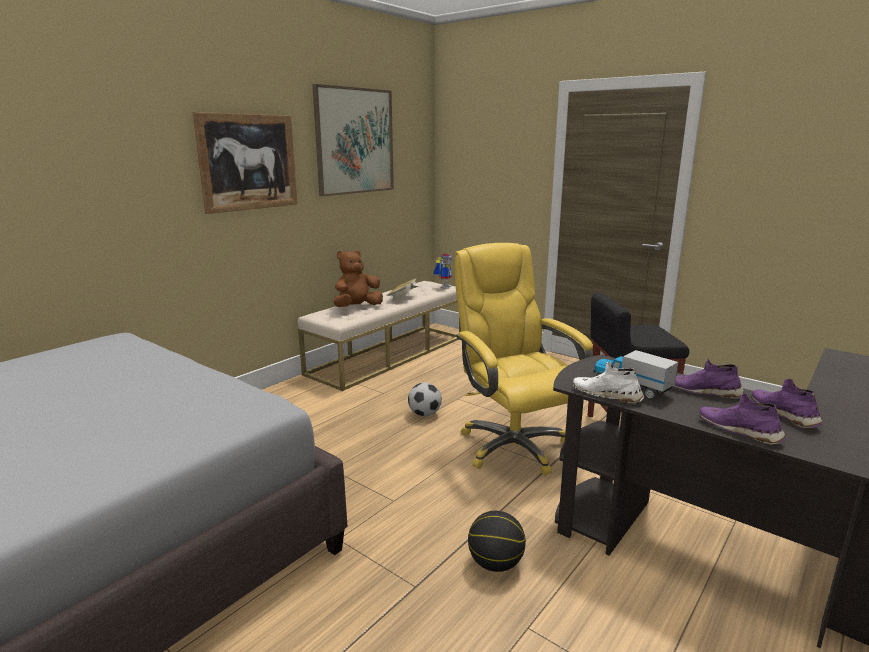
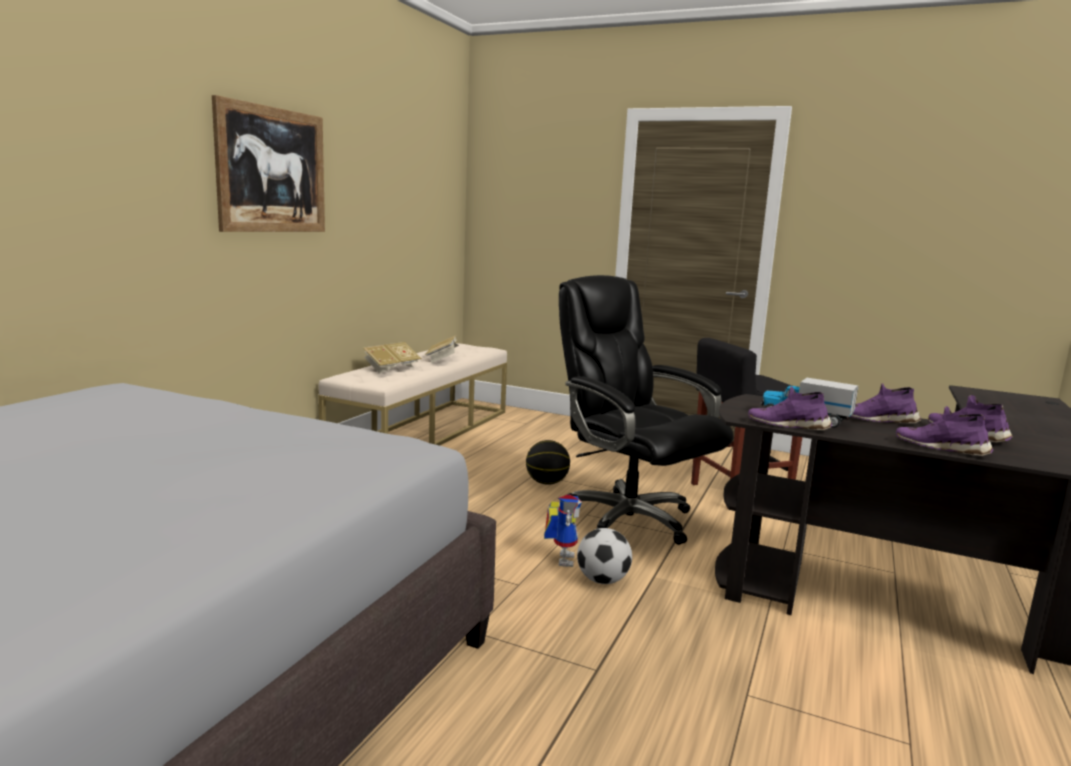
camera: 15 degrees left, 5 degrees down
picture [312,84,394,196] -> none
brown plush toy [334,250,383,307] -> book [363,342,422,373]
football [408,382,442,416] -> football moved to [577,528,632,584]
toy robot [433,254,452,289] -> toy robot moved to [544,495,582,567]
yellow office chair [455,243,593,476] -> black office chair [559,275,734,545]
basketball [468,511,526,572] -> basketball moved to [526,440,570,485]
white shoe [573,362,644,404] -> purple shoe [748,387,832,430]

